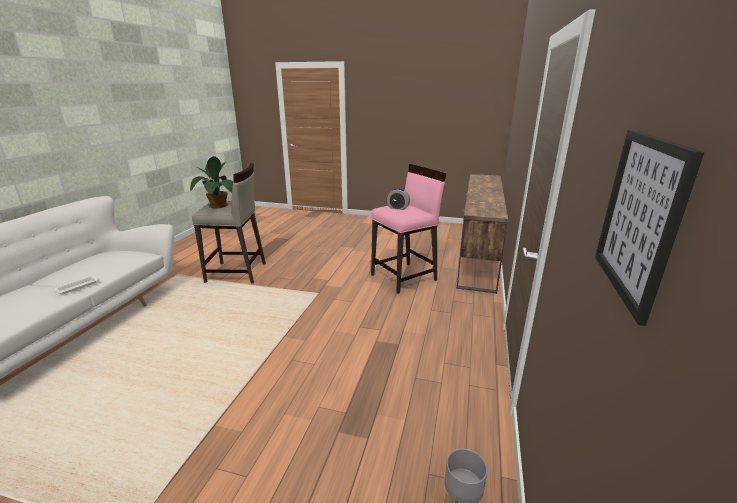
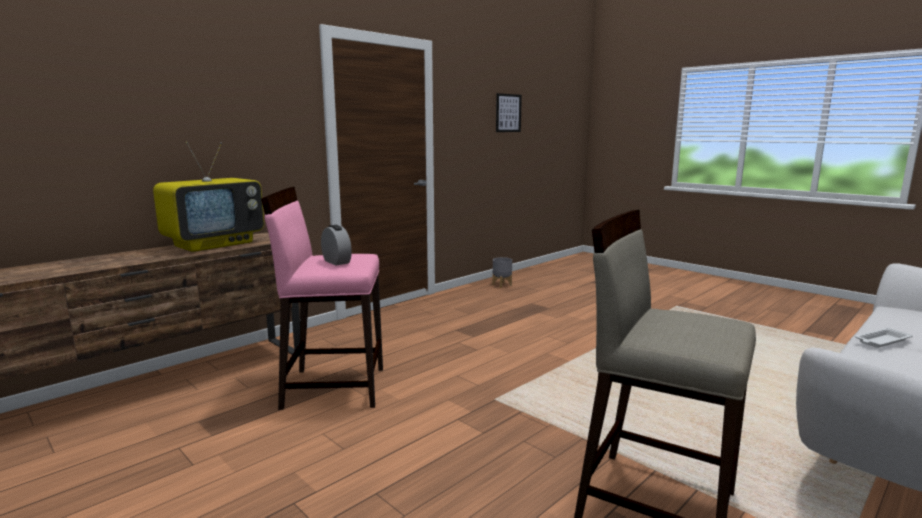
camera: 150 degrees left, 10 degrees down
potted plant [190,156,233,208] -> none
none -> television [153,142,264,252]

